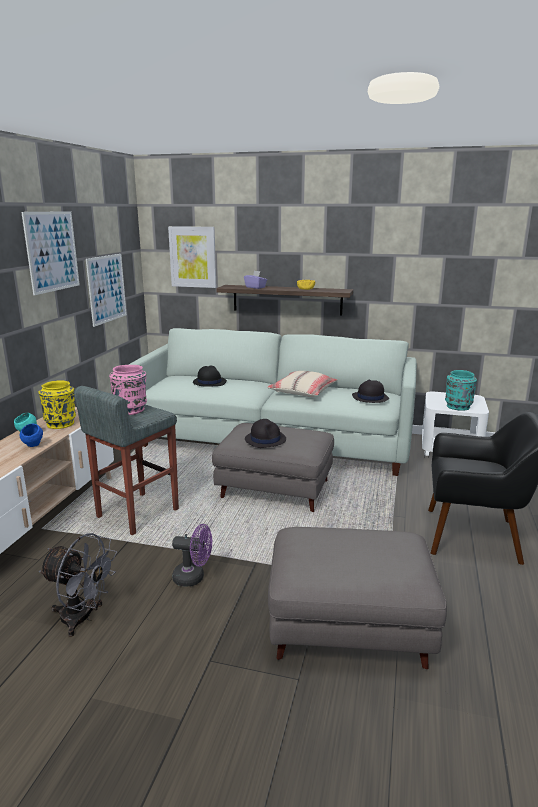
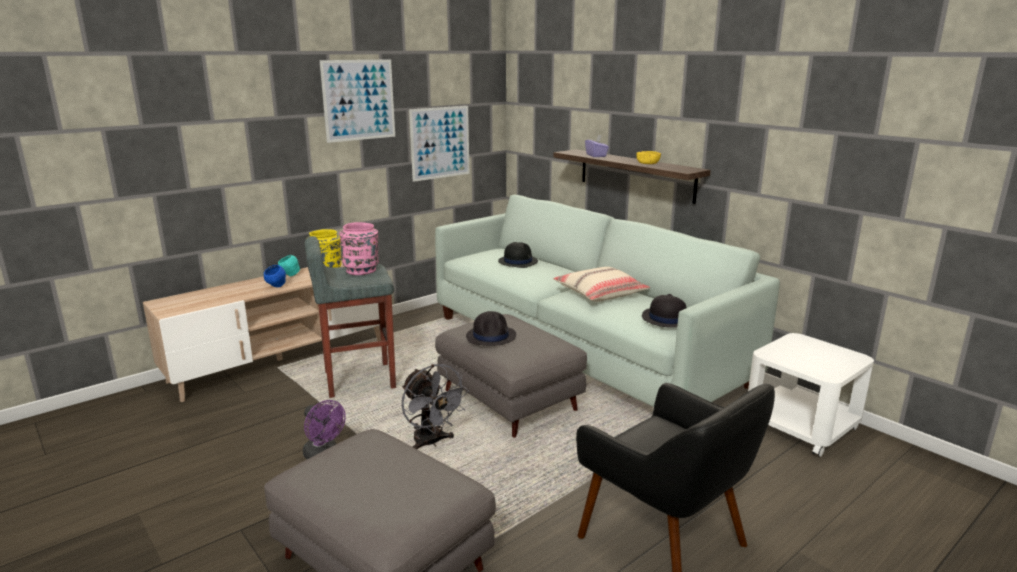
camera: 35 degrees right, 0 degrees up
grey fan [39,533,117,637] -> grey fan moved to [402,364,469,449]
picture [168,226,216,288] -> none
turquoise vase [445,370,477,411] -> none

